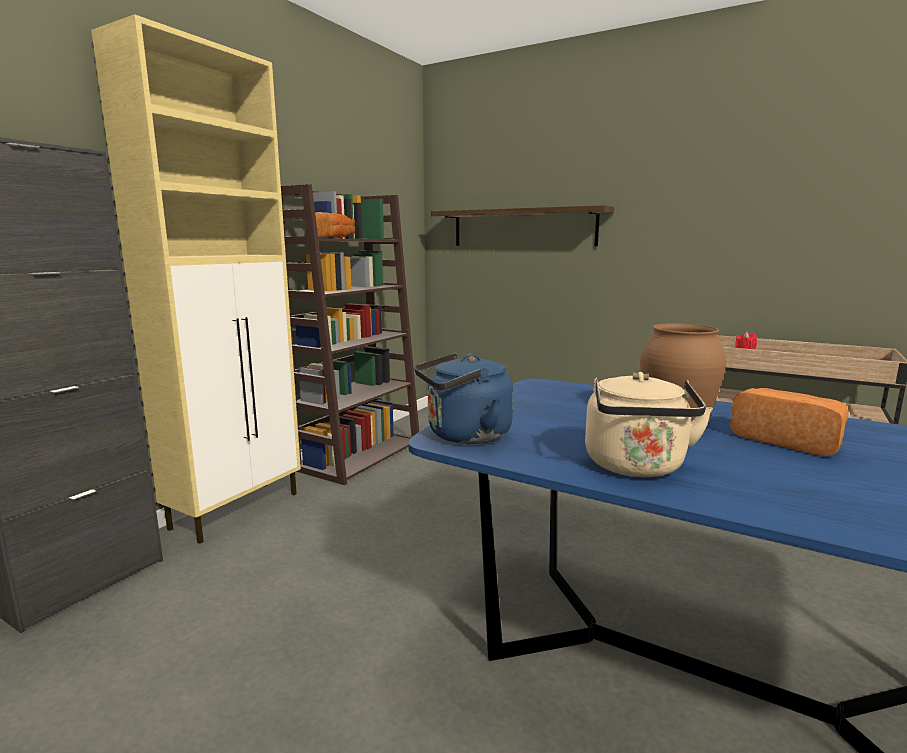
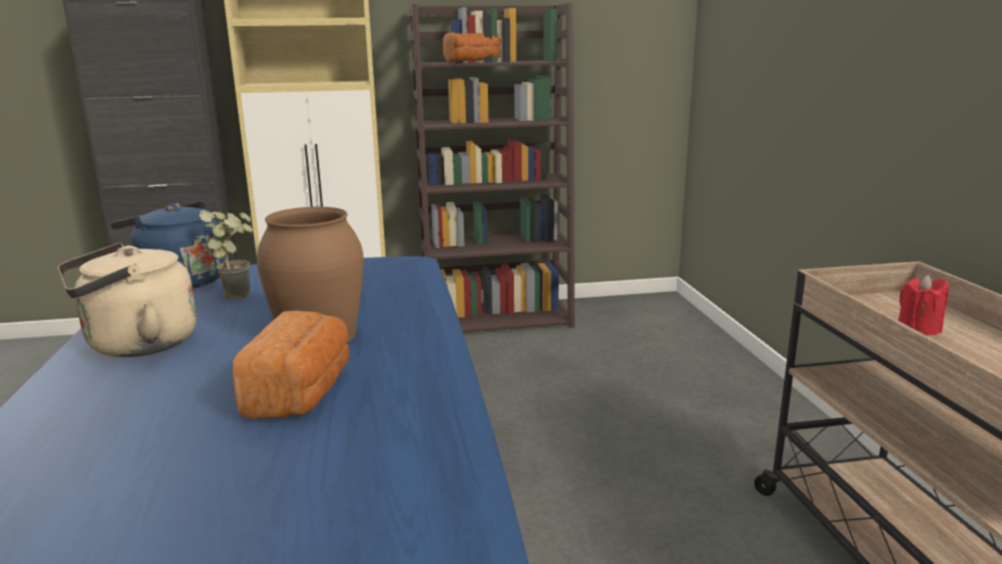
camera: 50 degrees right, 5 degrees up
shelf [431,205,614,246] -> none
none -> potted plant [199,210,253,300]

